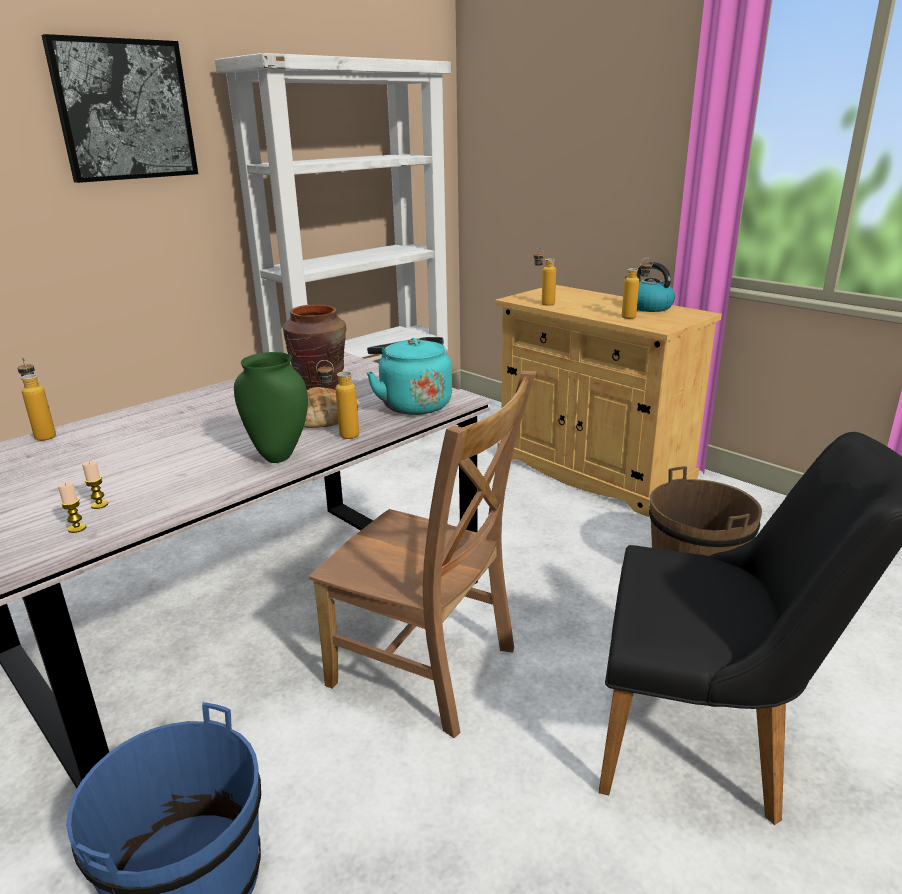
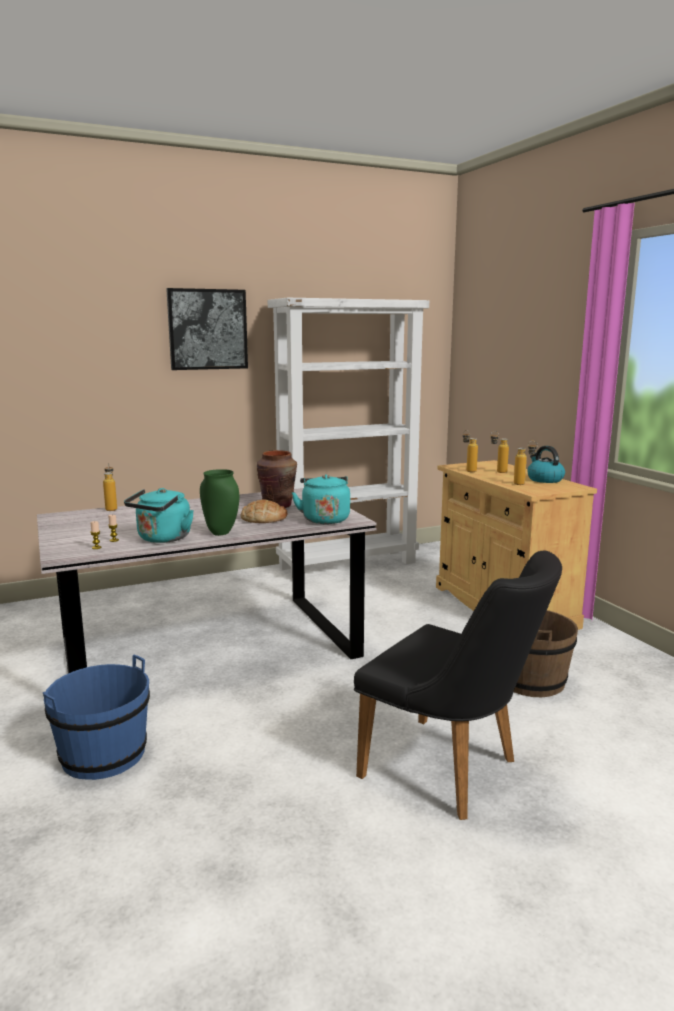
camera: 20 degrees right, 10 degrees down
brown chair [309,371,537,738] -> none
bottle [316,360,359,439] -> bottle moved to [490,431,509,473]
none -> turquoise kettle [124,488,194,543]

